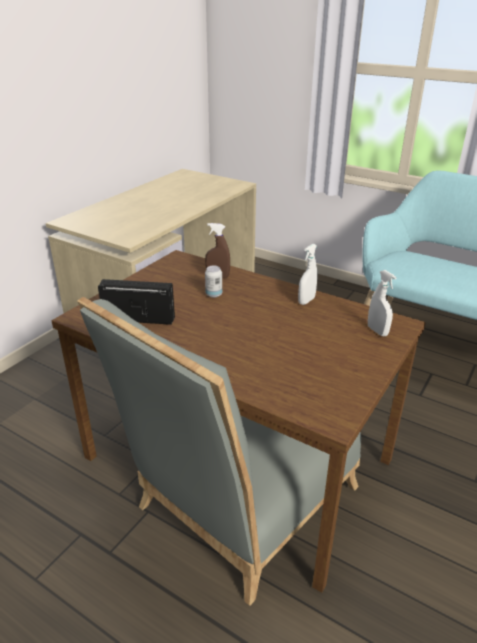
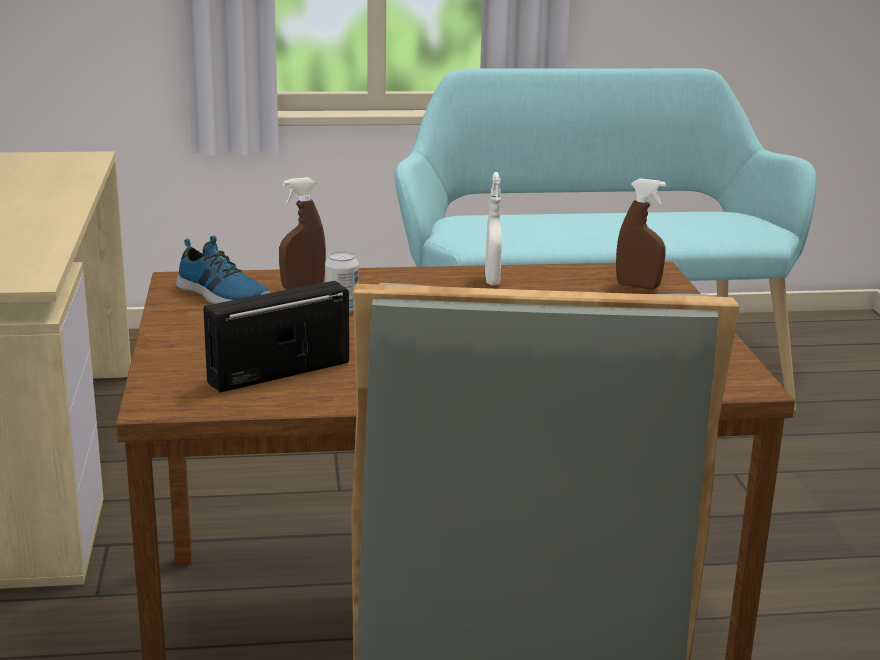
camera: 40 degrees left, 10 degrees down
white spray bottle [368,270,397,337] -> brown spray bottle [616,178,666,289]
none -> shoe [176,235,271,304]

